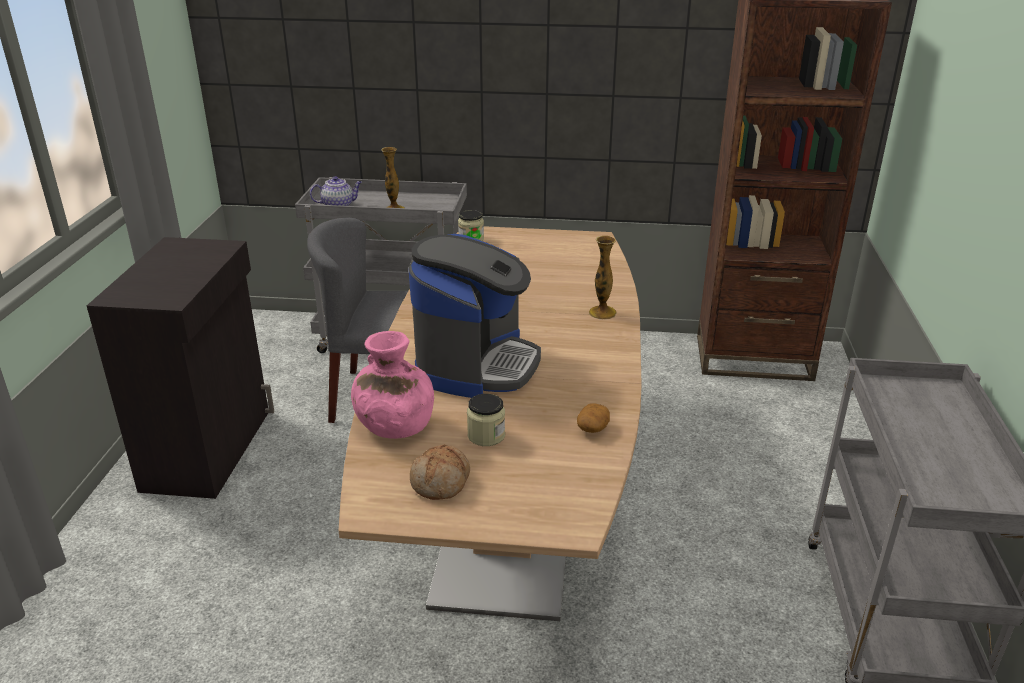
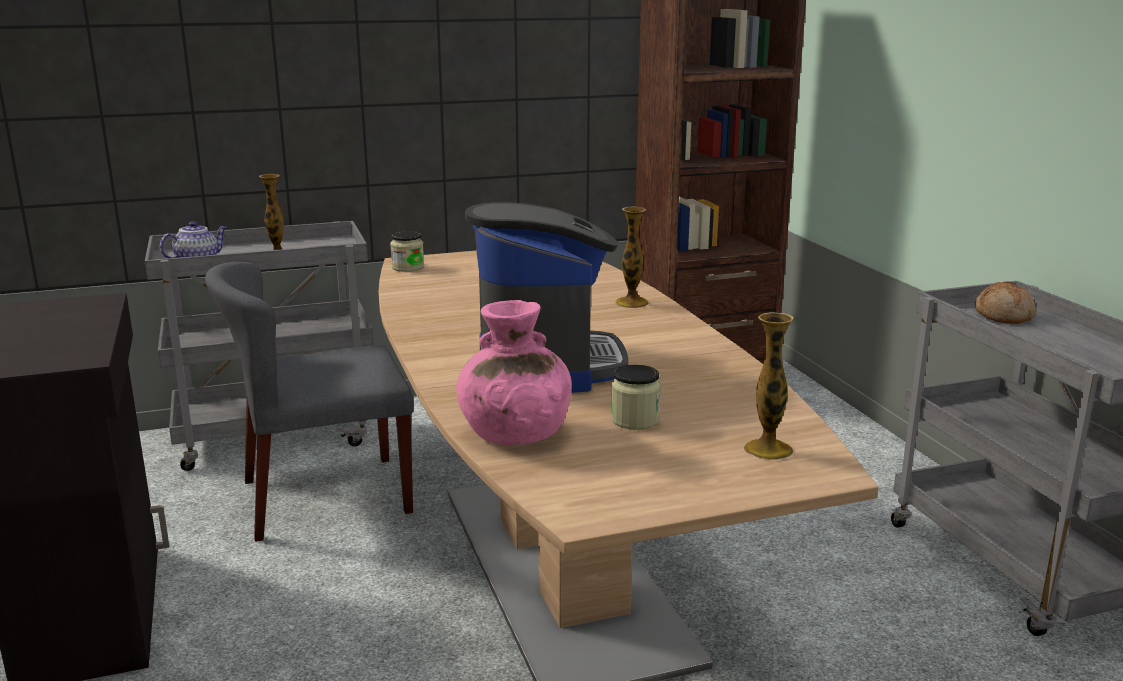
camera: 25 degrees left, 10 degrees down
bread [410,445,470,500] -> bread moved to [975,282,1036,324]
potato [577,403,610,433] -> none
none -> vase [744,312,793,460]

